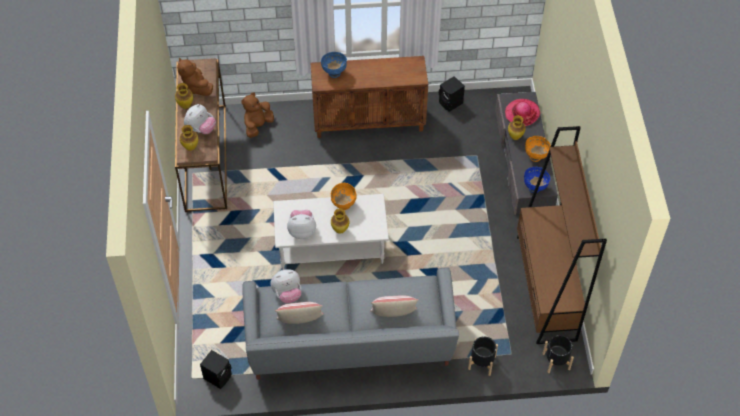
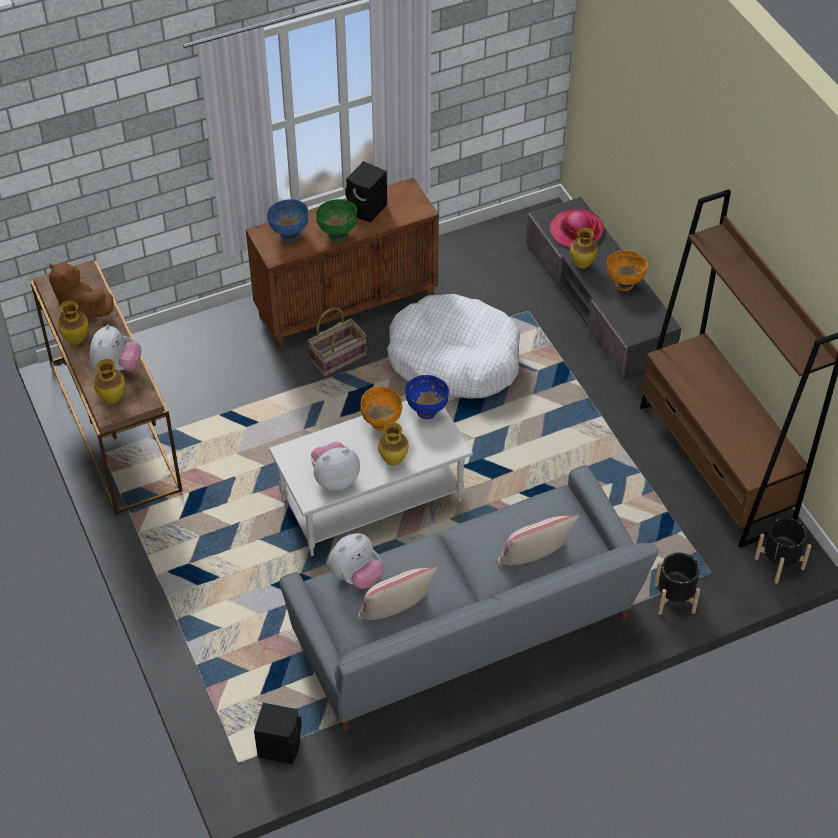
camera: 20 degrees left, 5 degrees down
brown plush toy [241,92,274,138] -> none
black speaker [439,76,465,112] -> black speaker moved to [345,161,387,222]
blue bowl [524,167,550,193] -> blue bowl moved to [405,375,449,419]
none -> basket [308,307,367,377]
none -> green bowl [316,199,357,241]
none -> white dog bed [387,294,520,398]

